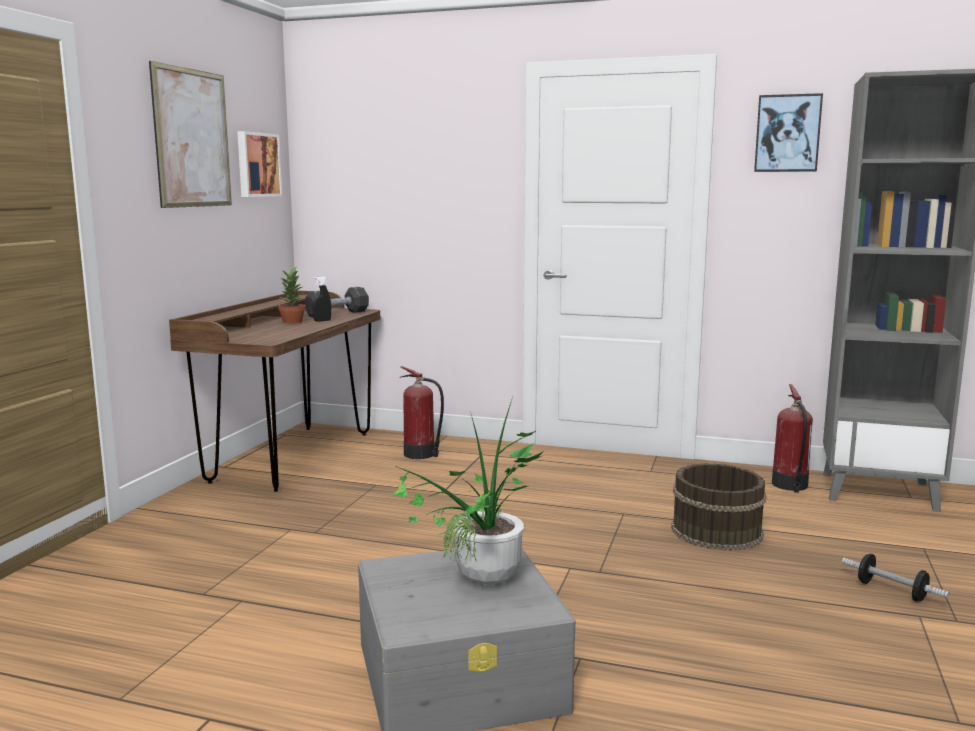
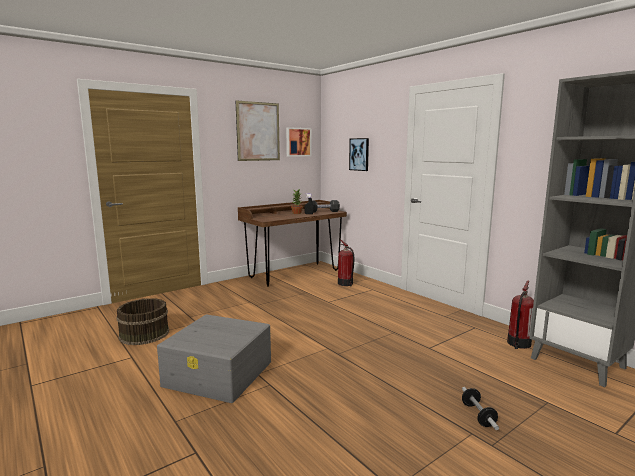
camera: 35 degrees right, 0 degrees up
potted plant [392,394,544,585] -> none
brown bucket [671,463,767,551] -> brown bucket moved to [117,298,169,345]
picture [754,93,823,172] -> picture moved to [349,138,369,171]

